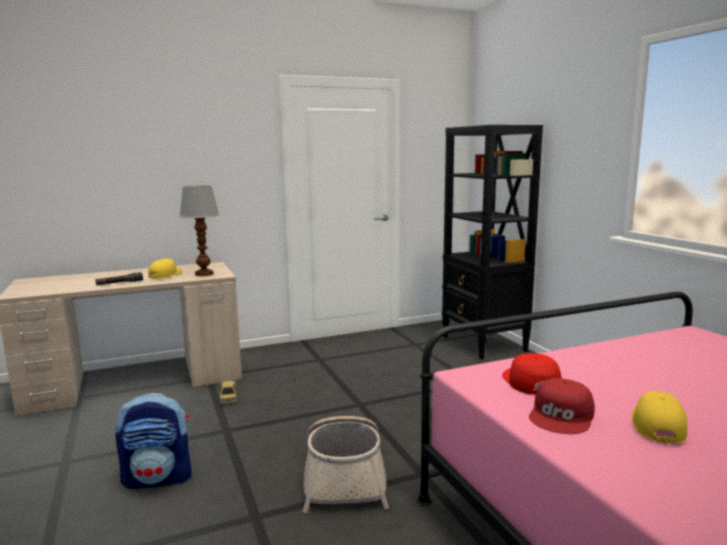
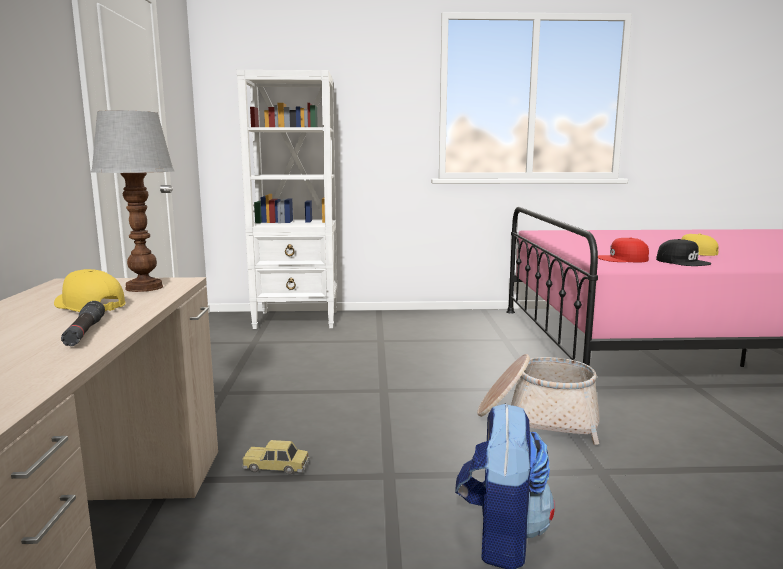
camera: 70 degrees left, 0 degrees up
black bookcase [442,125,543,360] -> white bookcase [237,70,337,329]
red cap [529,378,595,434] -> black cap [656,239,712,266]

